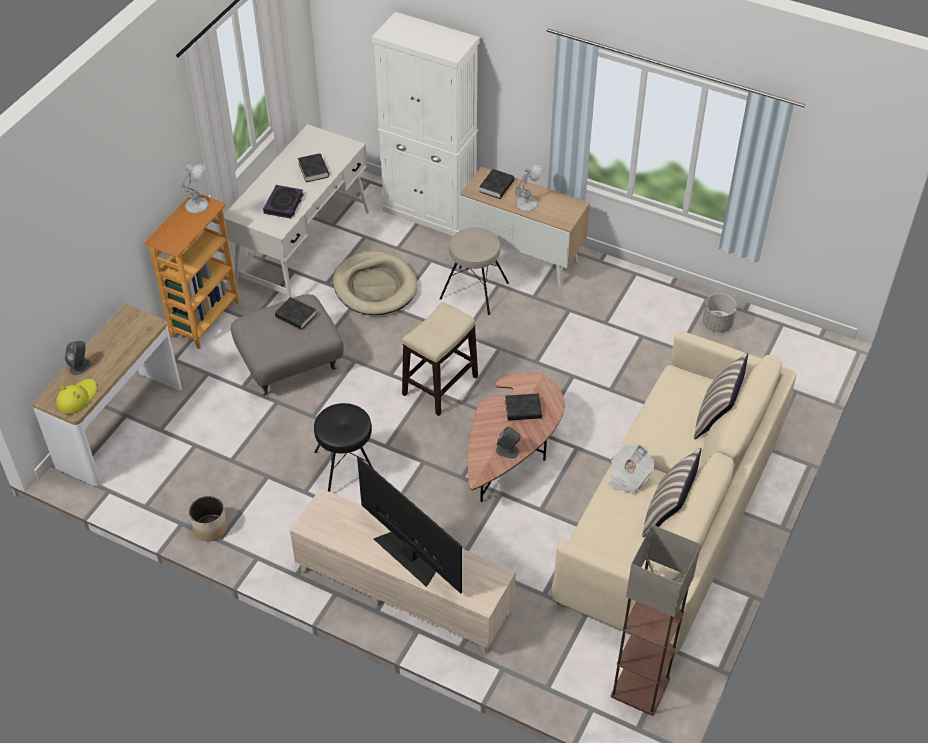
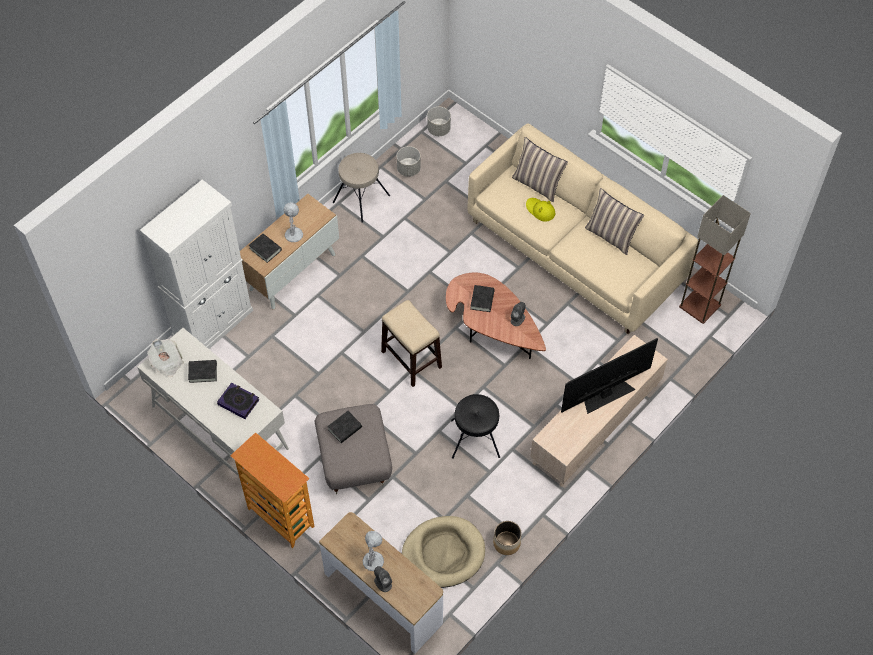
camera: 75 degrees left, 10 degrees up
yellow hat [56,379,97,414] -> yellow hat moved to [526,198,555,222]
white table lamp [181,164,209,213] -> white table lamp moved to [363,531,384,571]
beige dog bed [333,251,418,315] -> beige dog bed moved to [402,516,485,588]
beige stool [440,227,509,315] -> beige stool moved to [333,153,390,223]
newspaper [609,445,655,493] -> newspaper moved to [147,339,184,377]
none -> grey planter [427,107,451,136]

